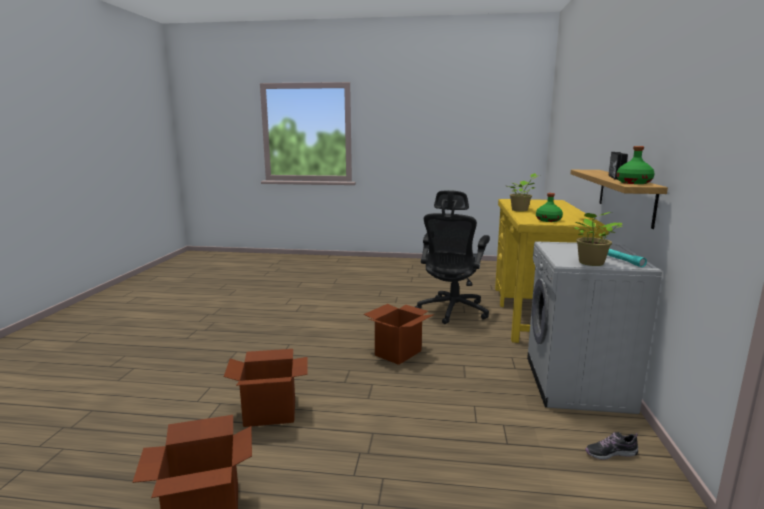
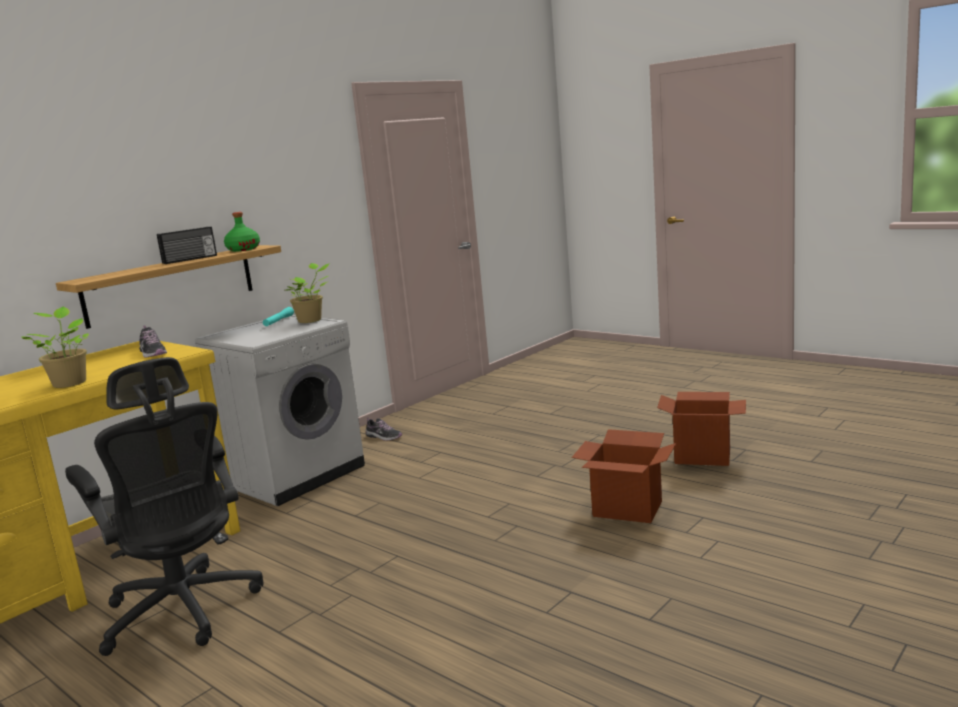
camera: 145 degrees left, 0 degrees up
cardboard box [364,304,434,365] -> none
office chair [415,190,490,324] -> office chair turned 90 degrees clockwise [65,357,264,656]
green bottle [536,193,563,222] -> shoe [139,325,167,358]

